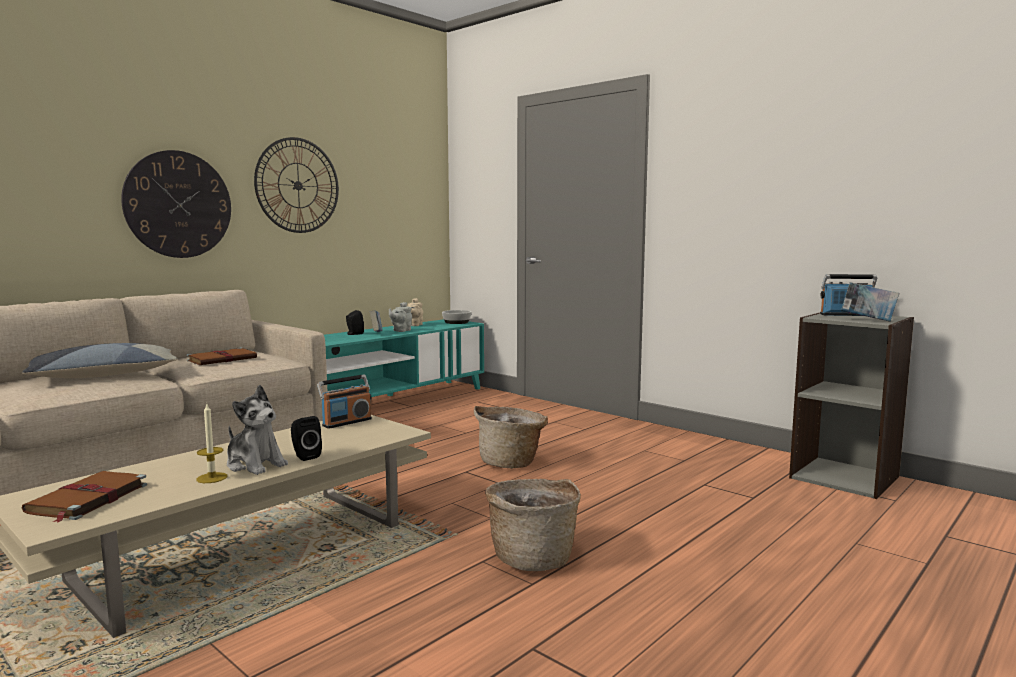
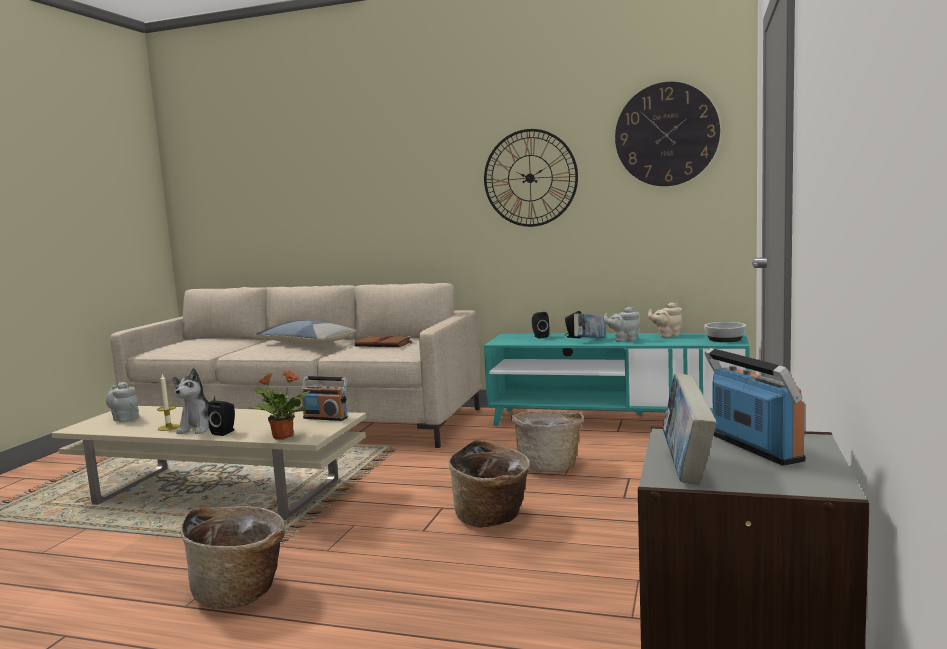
camera: 65 degrees right, 0 degrees up
brown book [22,471,147,523] -> grey teapot [106,382,139,423]
wall clock [121,150,231,258] -> wall clock moved to [615,82,720,186]
none -> potted plant [249,370,310,440]
none -> basket [511,411,584,472]
none -> black speaker [532,312,550,338]

